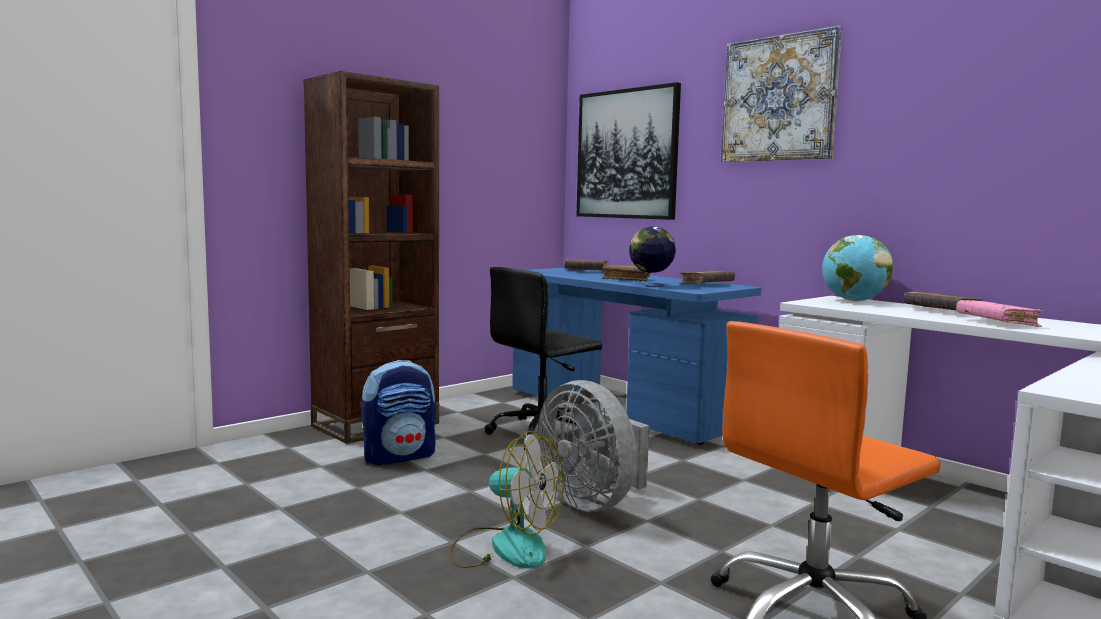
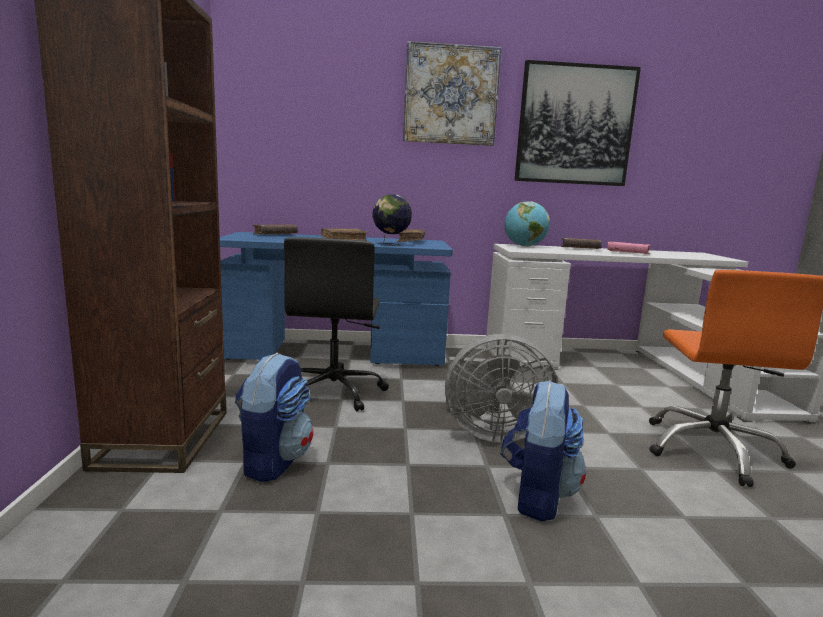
camera: 50 degrees left, 5 degrees up
fan [450,431,564,569] -> backpack [500,380,586,522]
picture [576,82,681,220] -> picture moved to [514,60,641,186]

